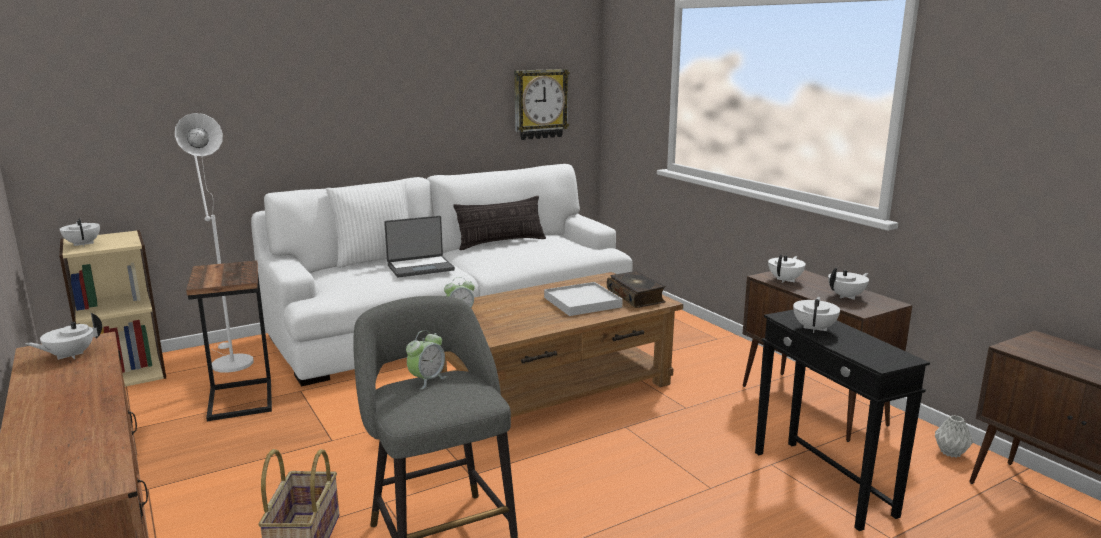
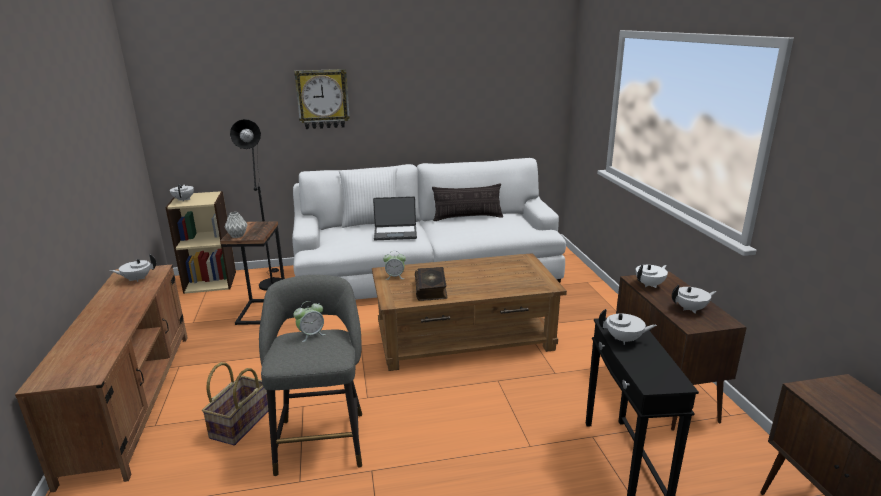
camera: 20 degrees right, 5 degrees up
white floor lamp [175,113,254,373] -> black floor lamp [230,119,281,291]
wall clock [514,69,570,140] -> wall clock moved to [294,69,350,129]
white tray [544,282,623,316] -> none
book [607,271,666,308] -> book moved to [415,267,448,301]
white teapot [793,297,840,333] -> white teapot turned 60 degrees clockwise [599,309,657,345]
grey vase [935,415,973,458] -> grey vase moved to [224,212,247,238]

